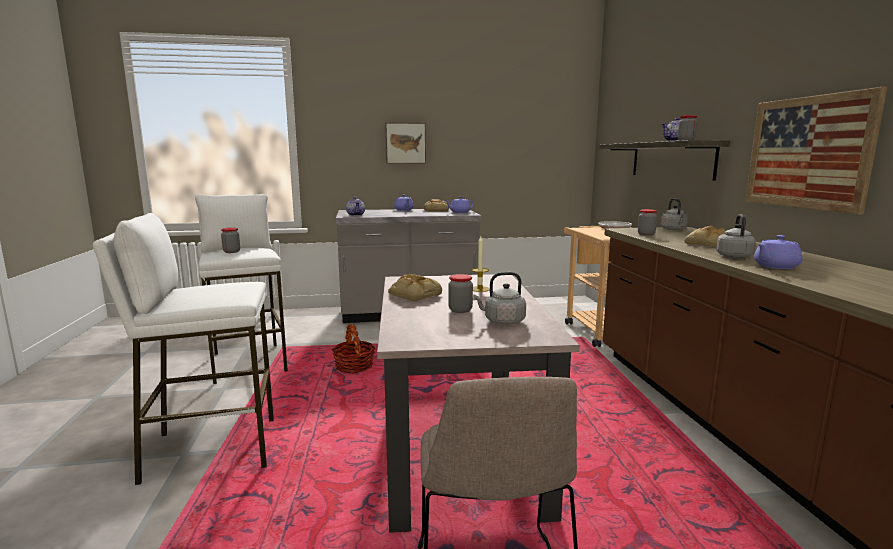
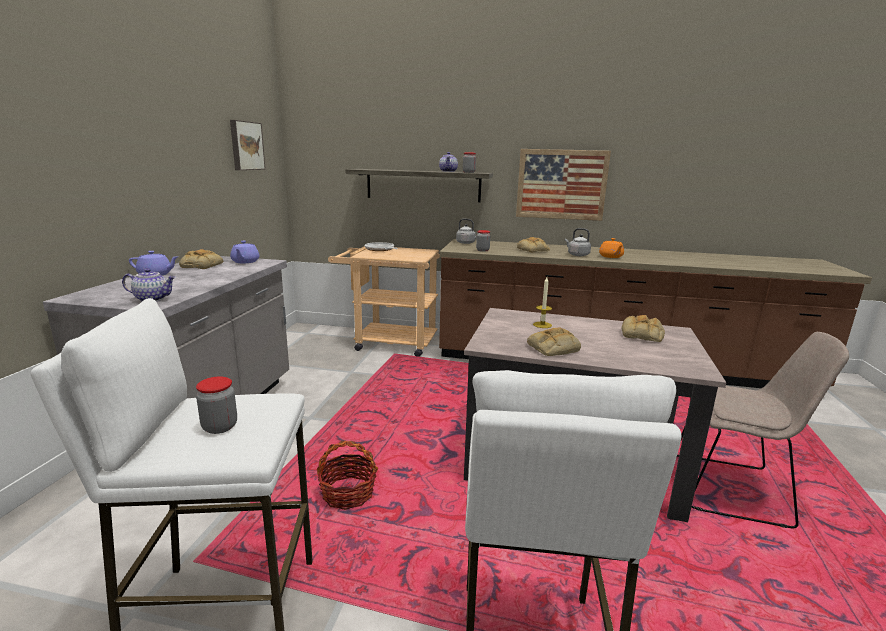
camera: 70 degrees left, 5 degrees up
picture [385,122,426,164] -> picture moved to [230,120,266,170]
jar [448,274,473,313] -> none
grey kettle [473,272,526,325] -> bread [622,315,665,342]
purple teapot [754,235,803,269] -> orange teapot [599,238,624,258]

